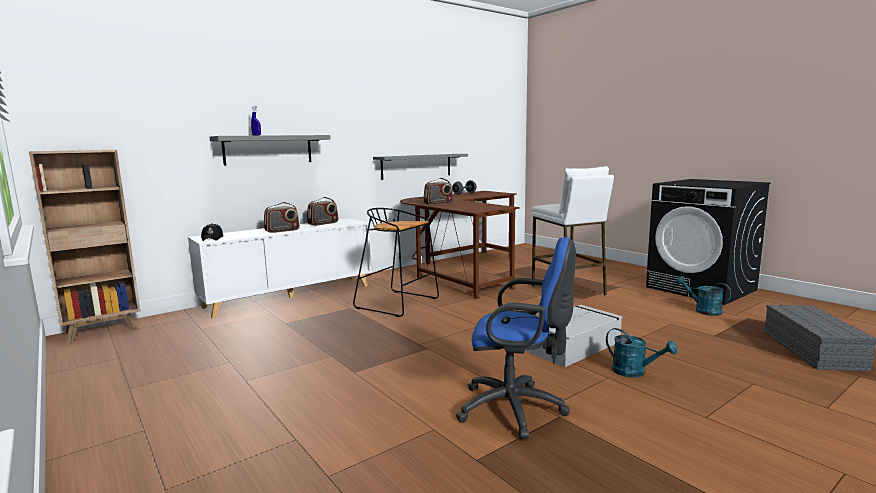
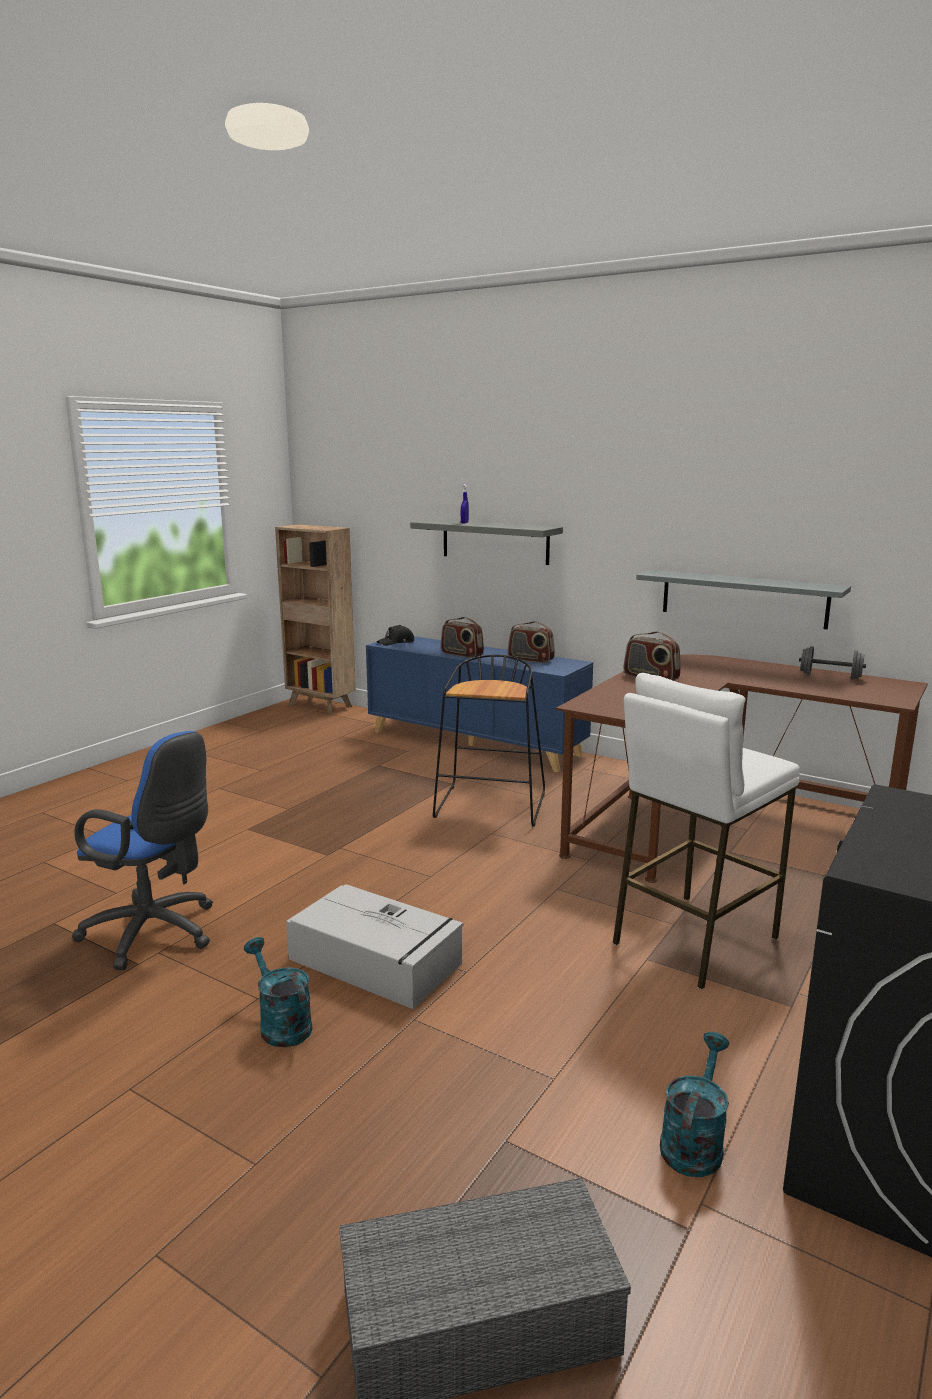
camera: 70 degrees right, 5 degrees up
white cabinet [188,218,371,319] -> blue cabinet [366,636,593,772]
blue office chair [456,237,576,439] -> blue office chair turned 60 degrees counterclockwise [72,731,213,970]
turquoise watering can [606,328,678,377] -> turquoise watering can turned 120 degrees clockwise [244,937,313,1047]

